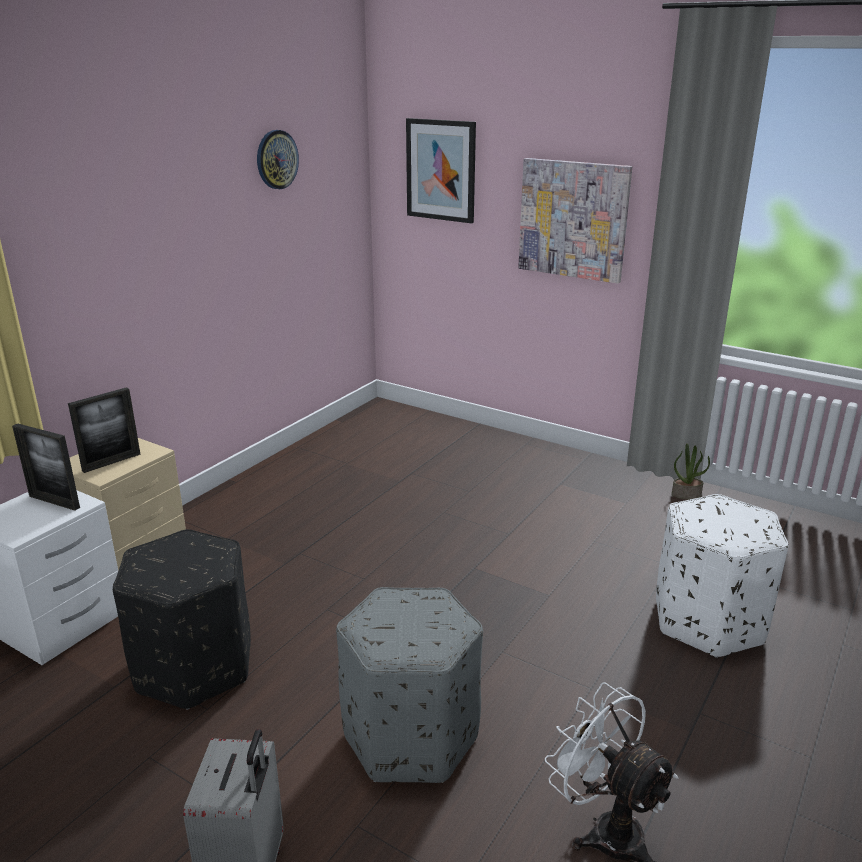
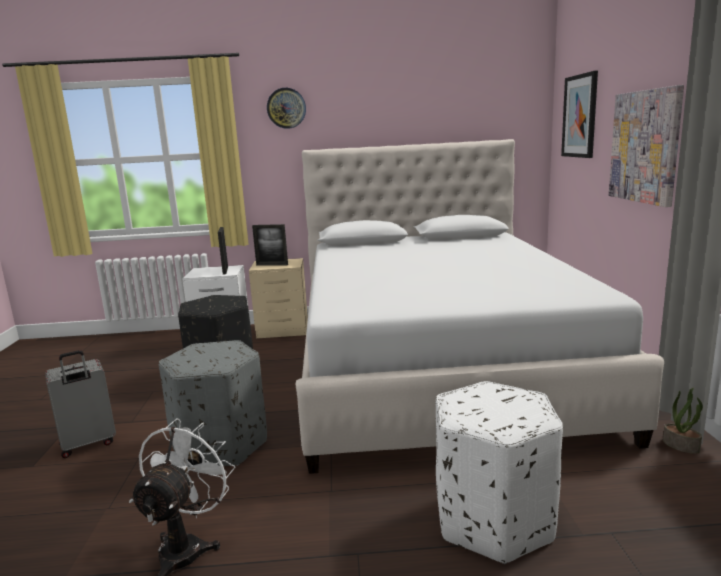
camera: 55 degrees right, 10 degrees down
wall clock [257,130,299,189] -> wall clock moved to [267,88,306,129]
none -> white bed [296,139,664,474]

